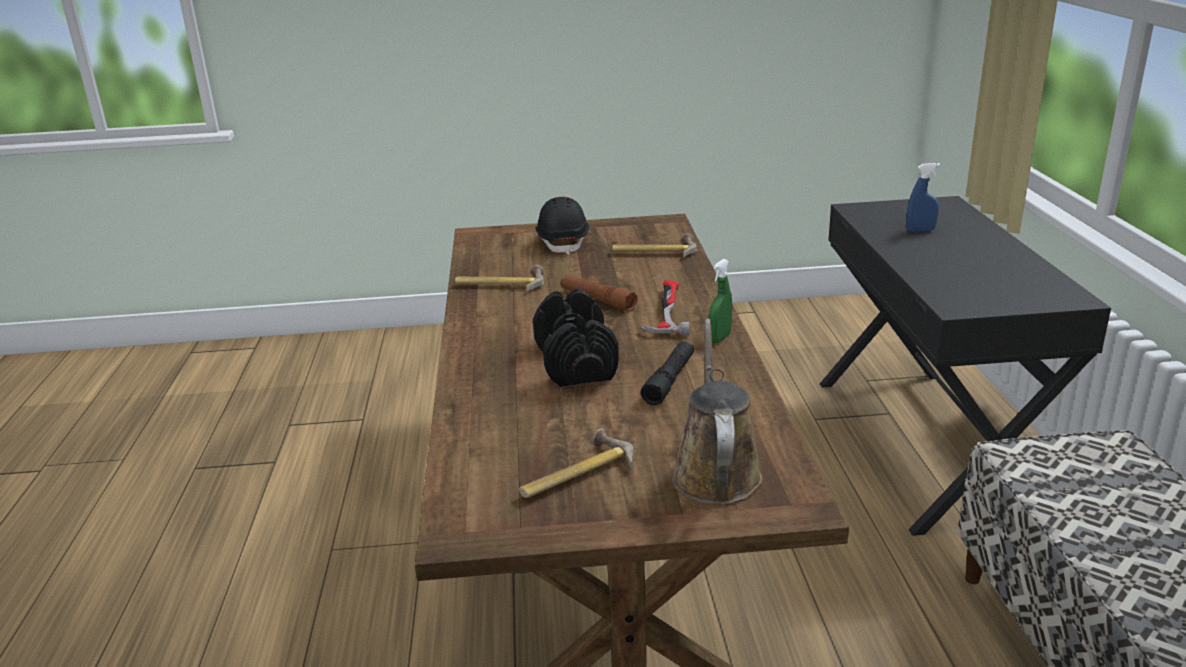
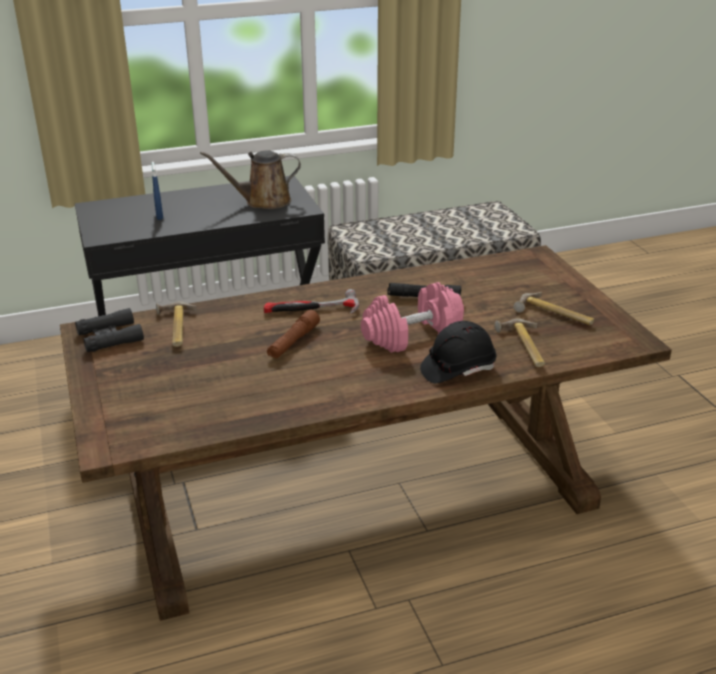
camera: 105 degrees left, 5 degrees up
hammer [455,265,544,292] -> hammer moved to [495,318,545,367]
black dumbbell [533,289,619,387] -> pink dumbbell [361,282,464,353]
black hard hat [535,197,589,255] -> black hard hat moved to [420,321,497,383]
brown watering can [671,319,762,505] -> brown watering can moved to [200,150,301,209]
green spray bottle [709,259,732,343] -> none
none -> black binoculars [75,308,144,352]

